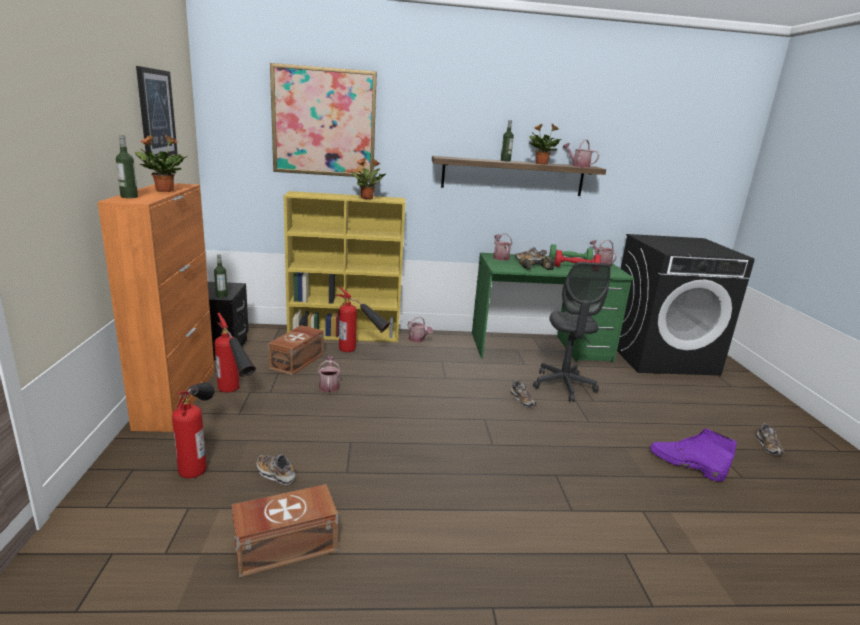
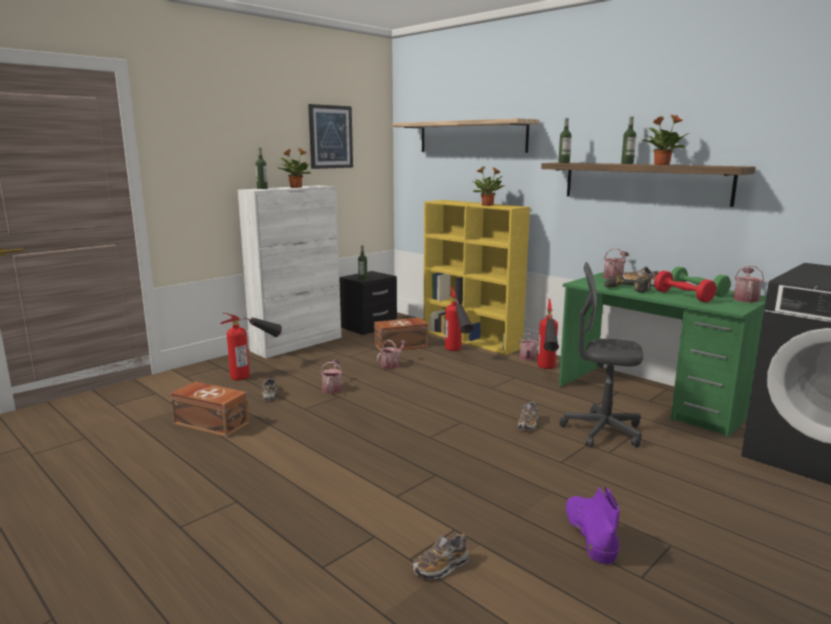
camera: 50 degrees right, 5 degrees down
orange cabinet [97,183,215,432] -> white cabinet [238,185,341,358]
fire extinguisher [214,313,256,393] -> fire extinguisher moved to [537,299,559,369]
picture [270,63,377,177] -> shelf [392,118,540,153]
grey office chair [533,262,611,402] -> grey office chair turned 60 degrees clockwise [560,262,643,448]
watering can [563,140,599,168] -> watering can moved to [320,360,343,394]
shoe [756,423,784,455] -> shoe moved to [412,534,469,579]
none -> bottle [558,118,572,163]

